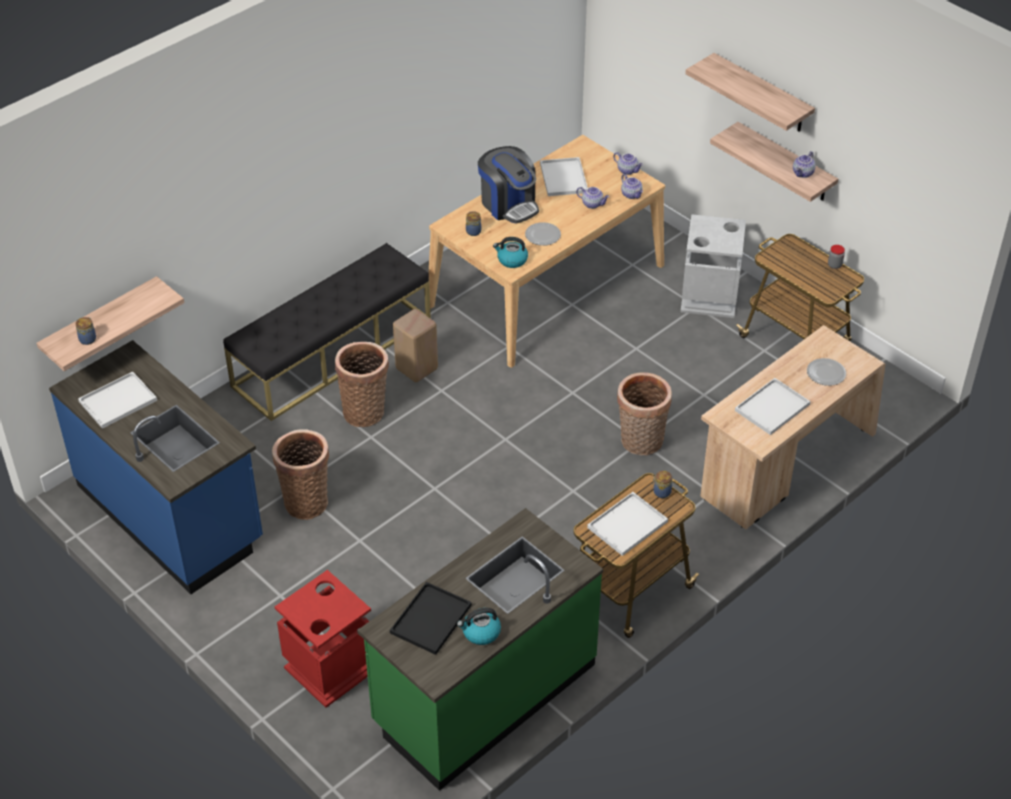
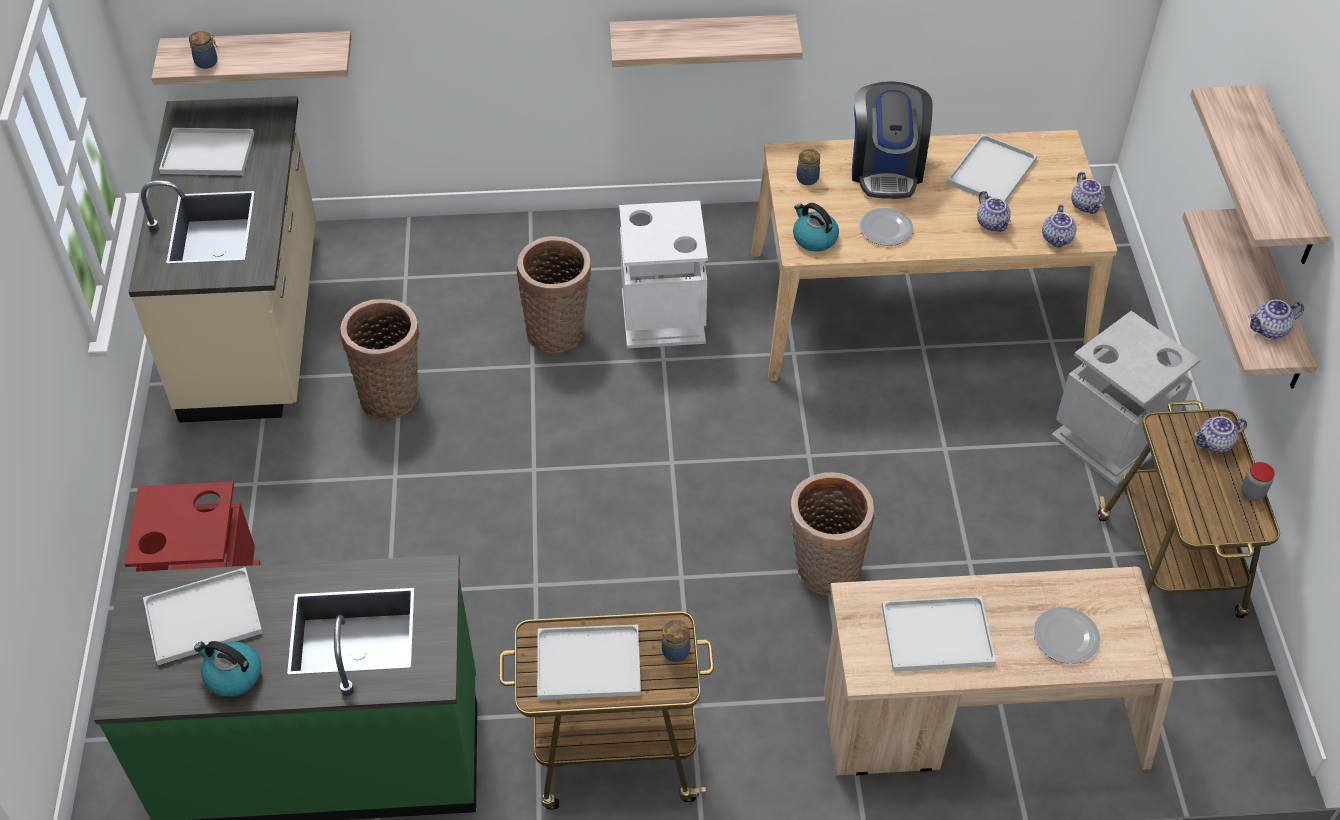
camera: 40 degrees right, 5 degrees up
blue counter [49,340,263,594] -> beige counter [129,96,316,423]
black bench [223,243,431,421] -> none
black tray [390,582,472,655] -> white tray [143,567,263,665]
beige stool [393,309,438,382] -> white trash can [619,201,708,348]
none -> shelf [609,15,803,67]
none -> teapot [1194,416,1247,453]

